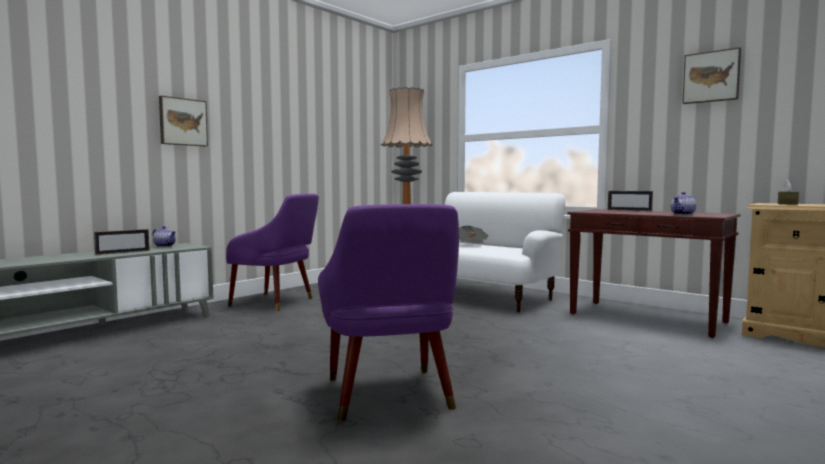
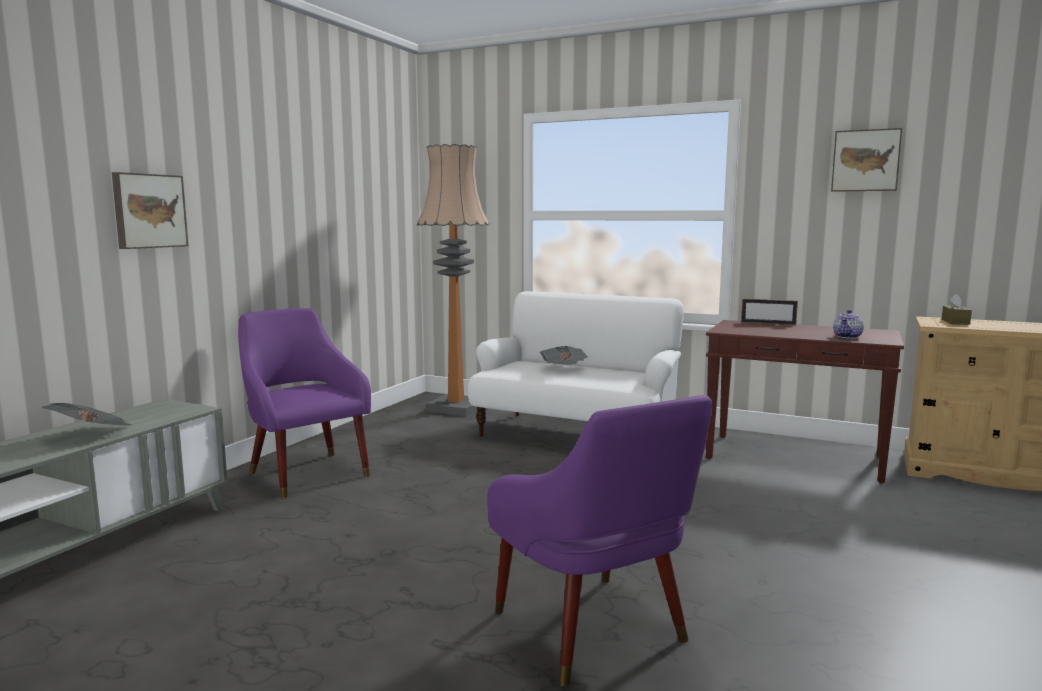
camera: 15 degrees left, 5 degrees up
picture frame [94,229,150,255] -> newspaper [42,403,131,425]
teapot [153,226,176,247] -> none
purple armchair [226,194,319,312] -> purple armchair turned 135 degrees counterclockwise [238,308,371,498]

